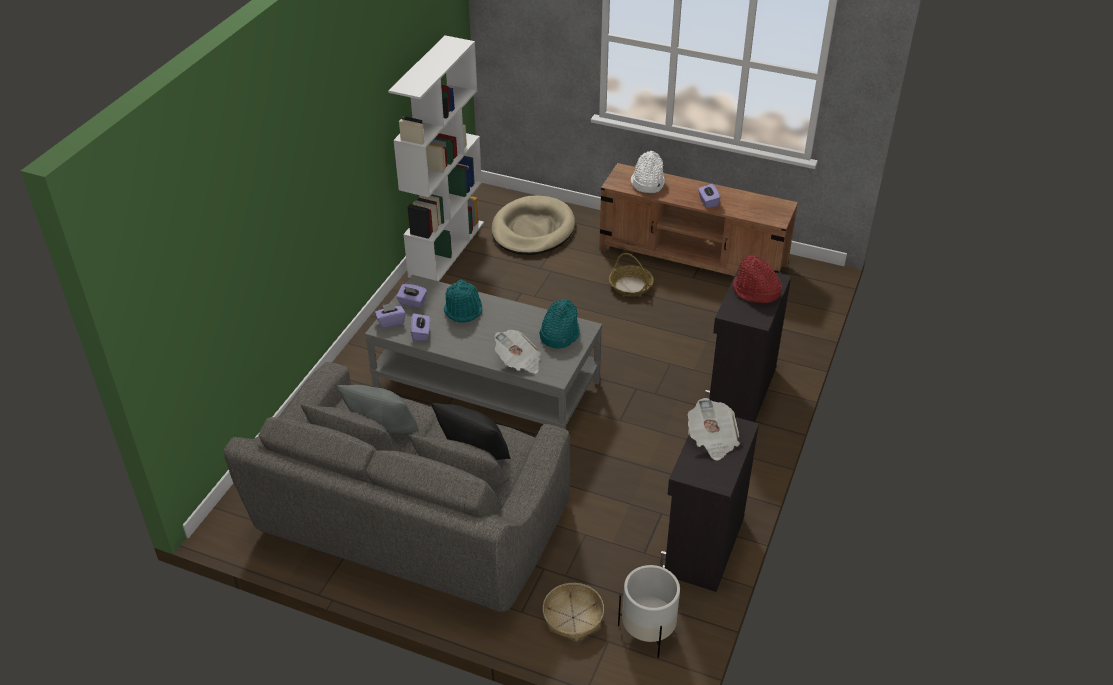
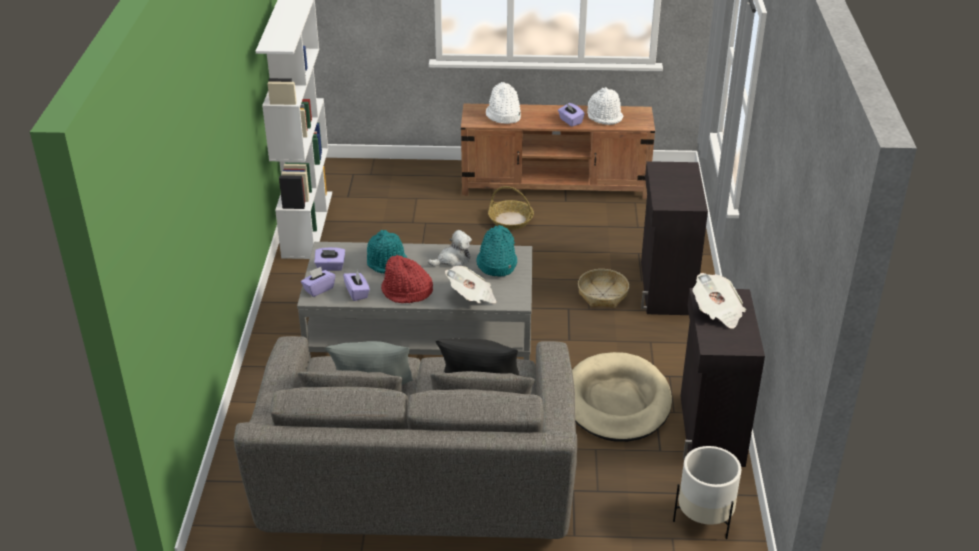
camera: 20 degrees left, 5 degrees down
beige dog bed [491,195,575,255] -> beige dog bed moved to [572,352,672,442]
basket [543,583,604,642] -> basket moved to [578,269,629,308]
red hat [733,255,782,303] -> red hat moved to [381,255,433,303]
none -> plush toy [428,230,472,267]
none -> white hat [587,87,624,125]

